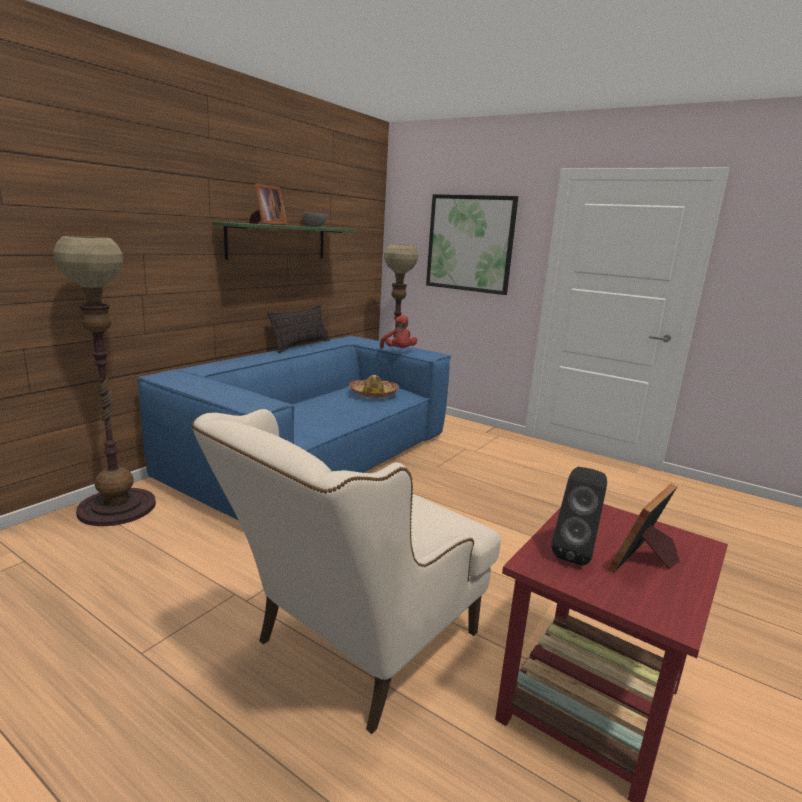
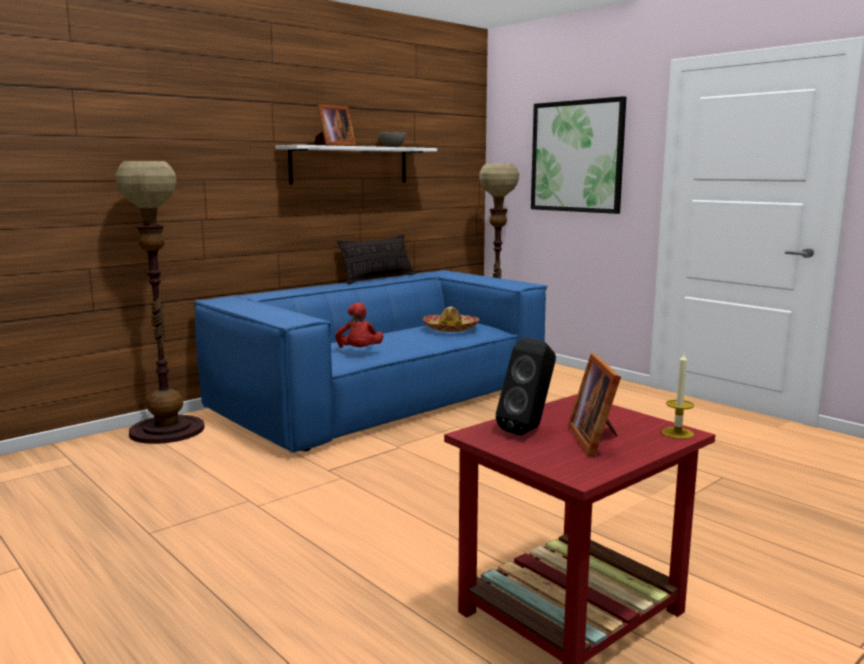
camera: 15 degrees right, 5 degrees down
beige armchair [191,409,501,734] -> none
green shelf [212,222,354,260] -> white shelf [276,145,437,184]
red plush toy [380,315,417,349] -> red plush toy moved to [335,302,383,348]
picture frame [608,484,680,573] -> picture frame turned 60 degrees counterclockwise [568,353,621,457]
none -> candle [661,353,694,439]

